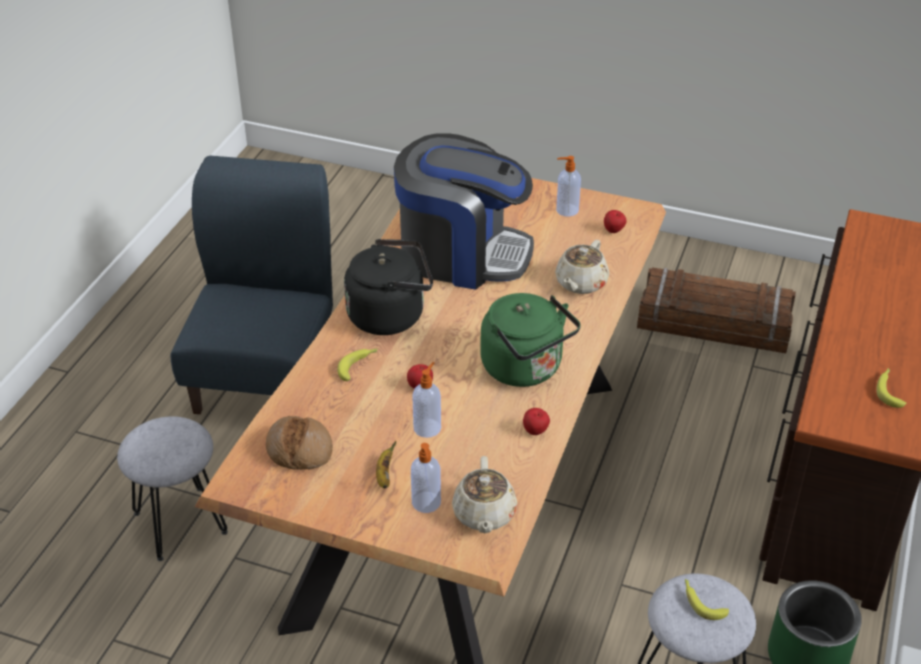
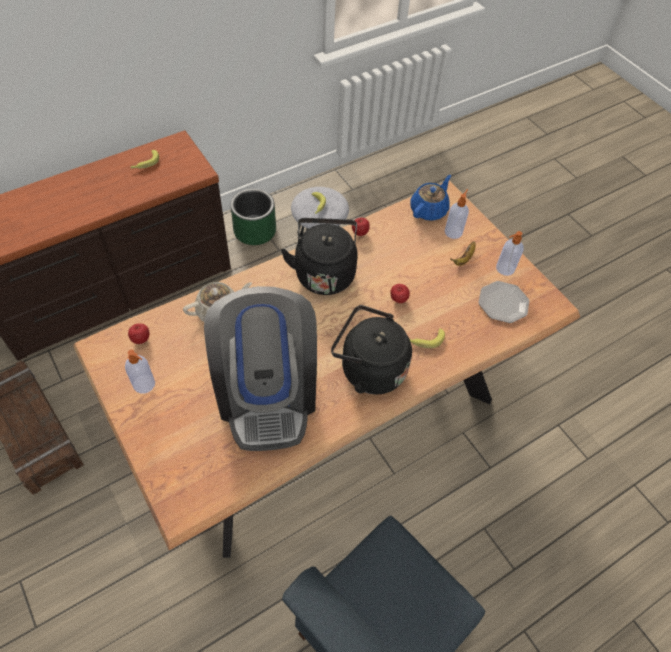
camera: 145 degrees left, 15 degrees up
grey stool [117,416,228,561] -> none
bread [266,416,333,470] -> plate [478,281,529,323]
coffee machine [394,133,534,290] -> coffee machine turned 150 degrees counterclockwise [204,286,317,451]
soap dispenser [412,362,441,438] -> soap dispenser moved to [496,231,523,276]
beige teapot [452,456,517,533] -> blue teapot [410,175,451,221]
green kettle [480,293,581,387] -> black kettle [281,218,358,295]

